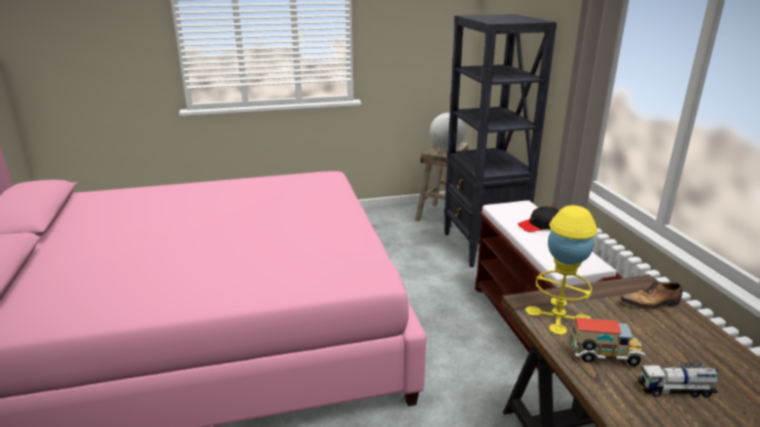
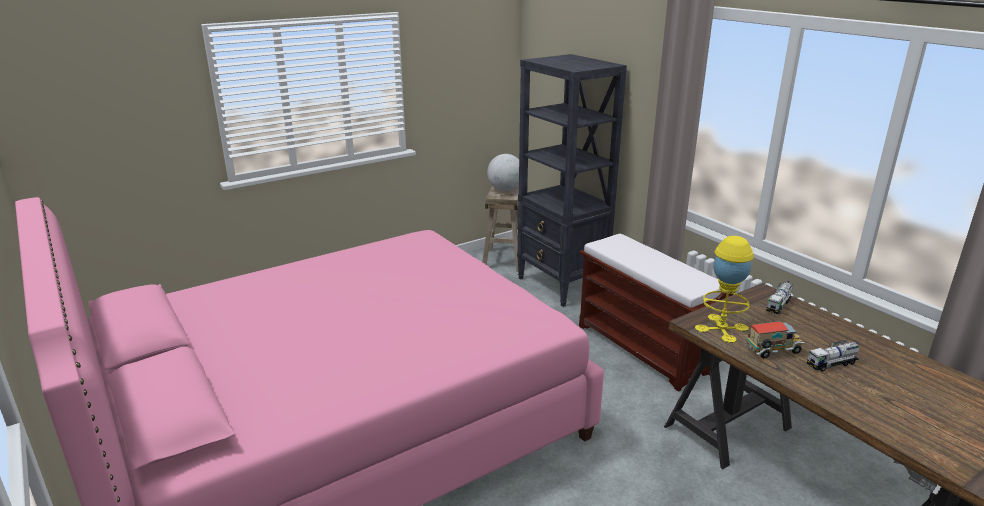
camera: 20 degrees left, 0 degrees up
black cap [518,206,559,232] -> none
shoe [620,280,682,309] -> toy truck [766,281,793,314]

